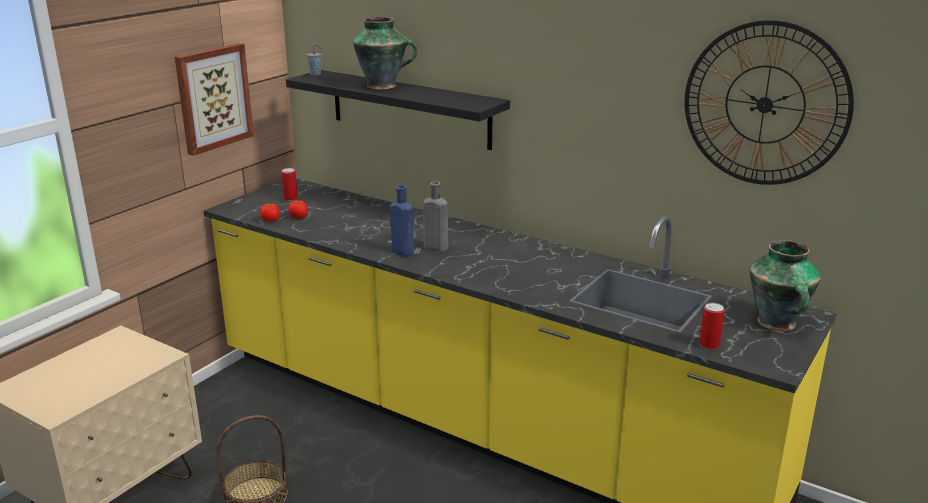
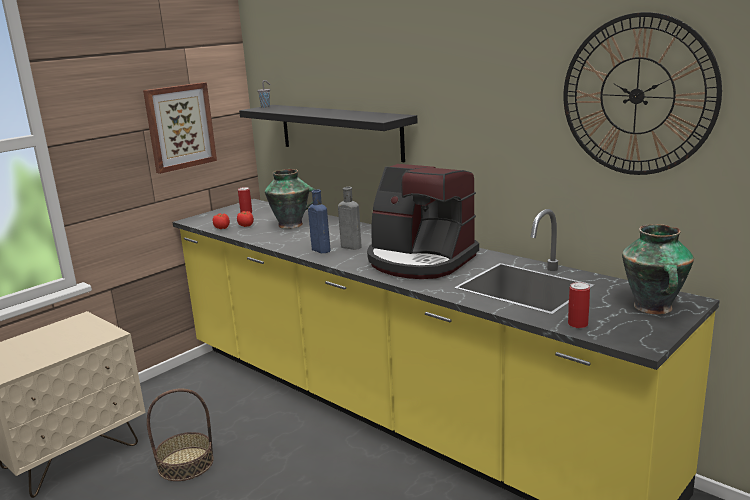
camera: 10 degrees right, 5 degrees down
vase [353,17,418,90] -> vase moved to [265,169,316,229]
none -> coffee machine [367,164,479,279]

